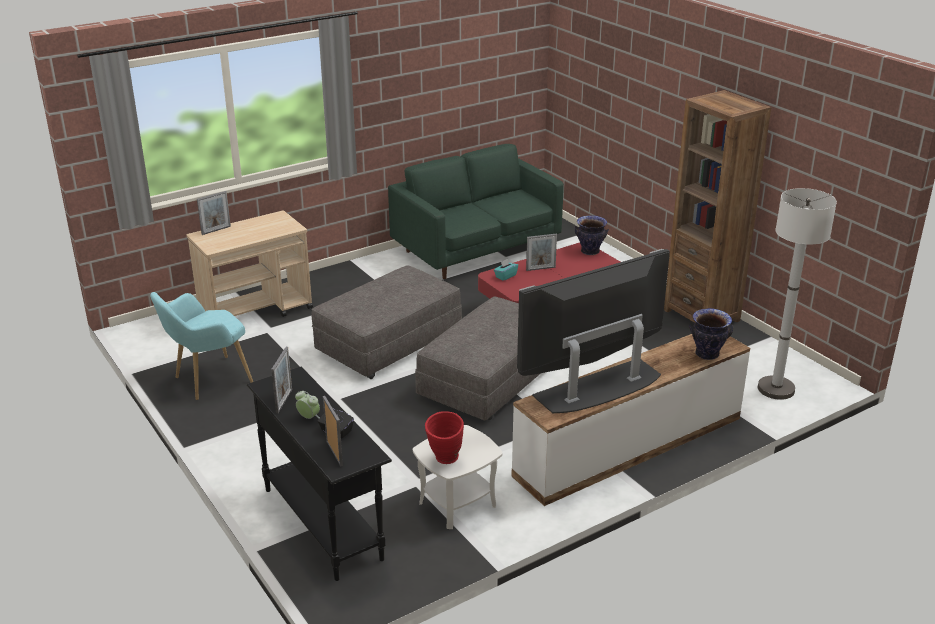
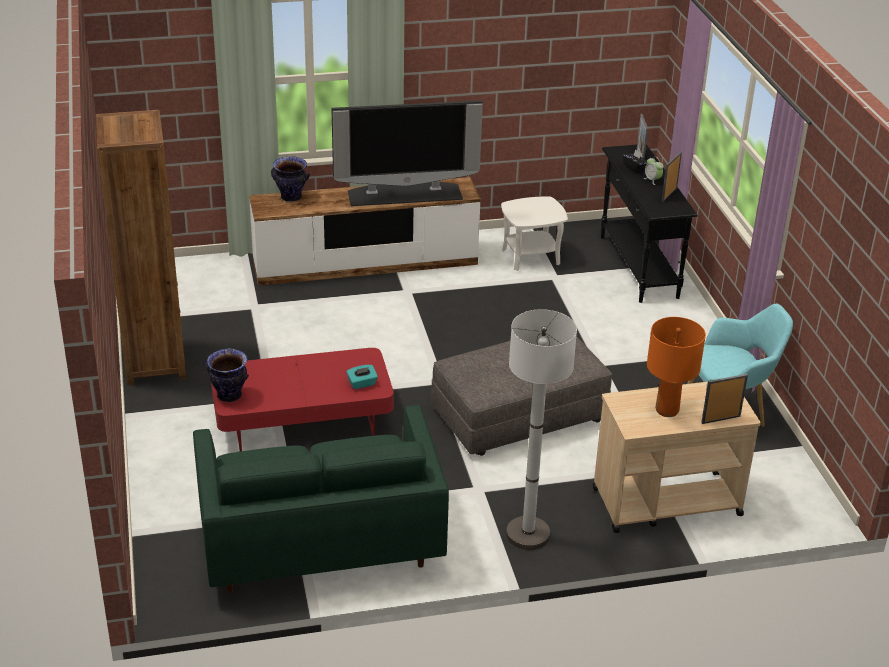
camera: 160 degrees left, 5 degrees up
grey ottoman [415,297,541,420] -> none
red vase [425,411,464,464] -> none
picture frame [526,234,557,271] -> none
white floor lamp [757,188,837,400] -> white floor lamp moved to [506,309,577,550]
none -> orange table lamp [647,317,706,417]

